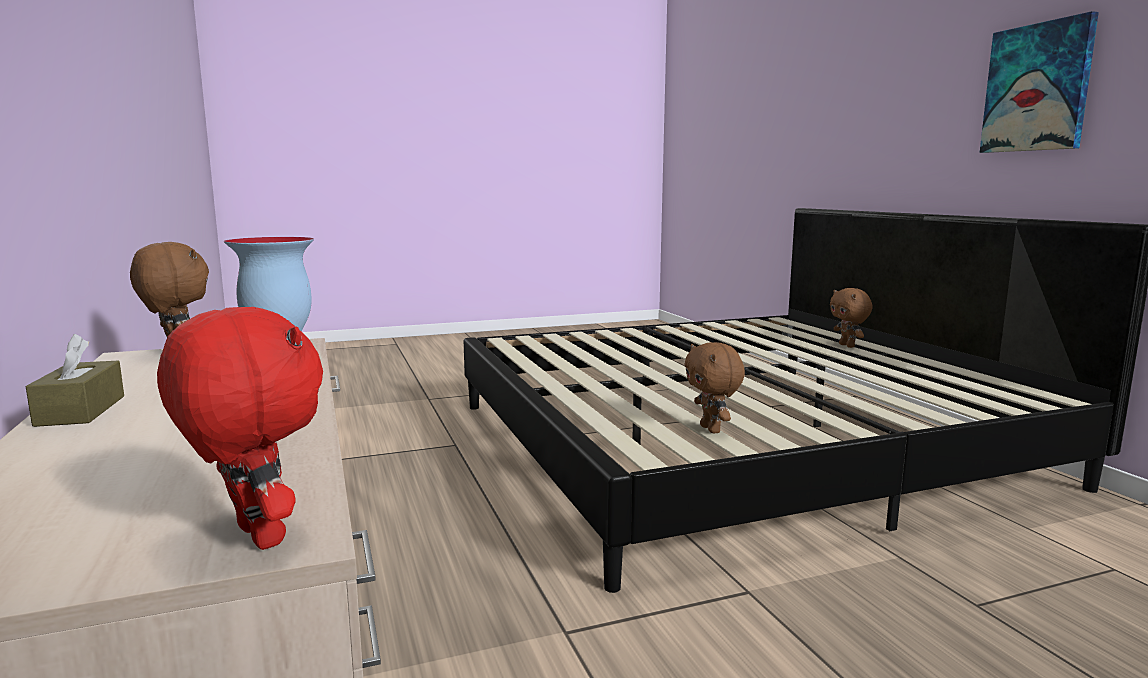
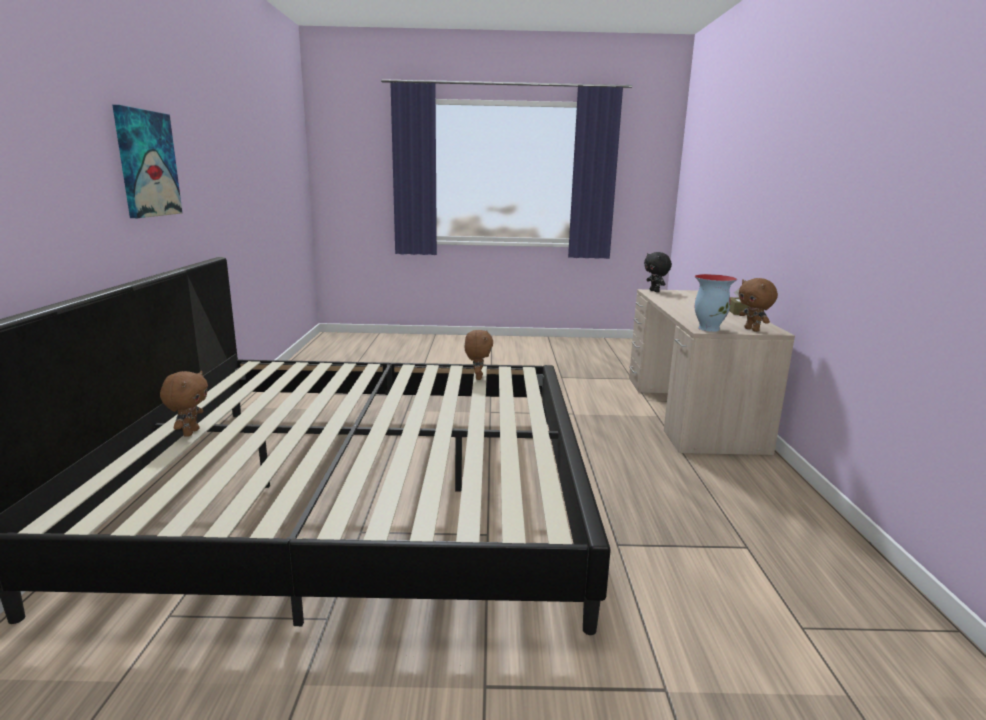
camera: 160 degrees left, 5 degrees up
red plush toy [157,307,323,550] -> black plush toy [644,252,672,292]

